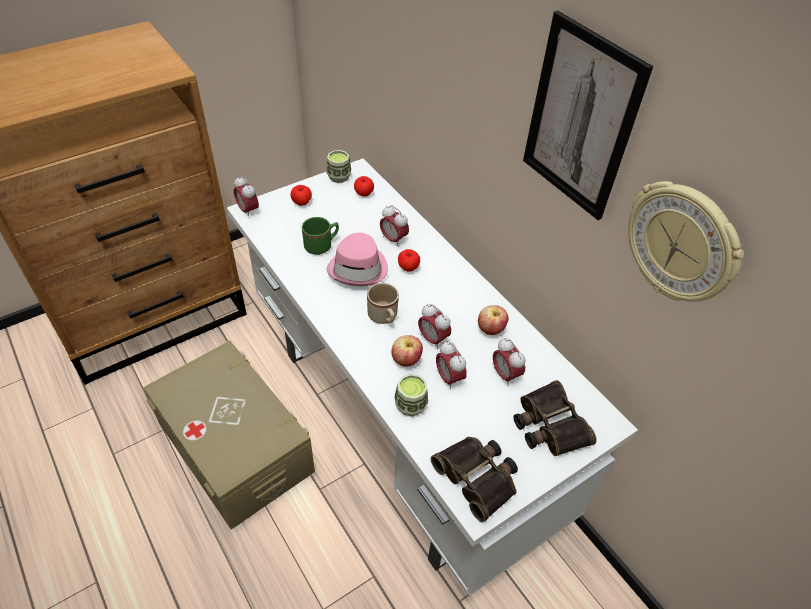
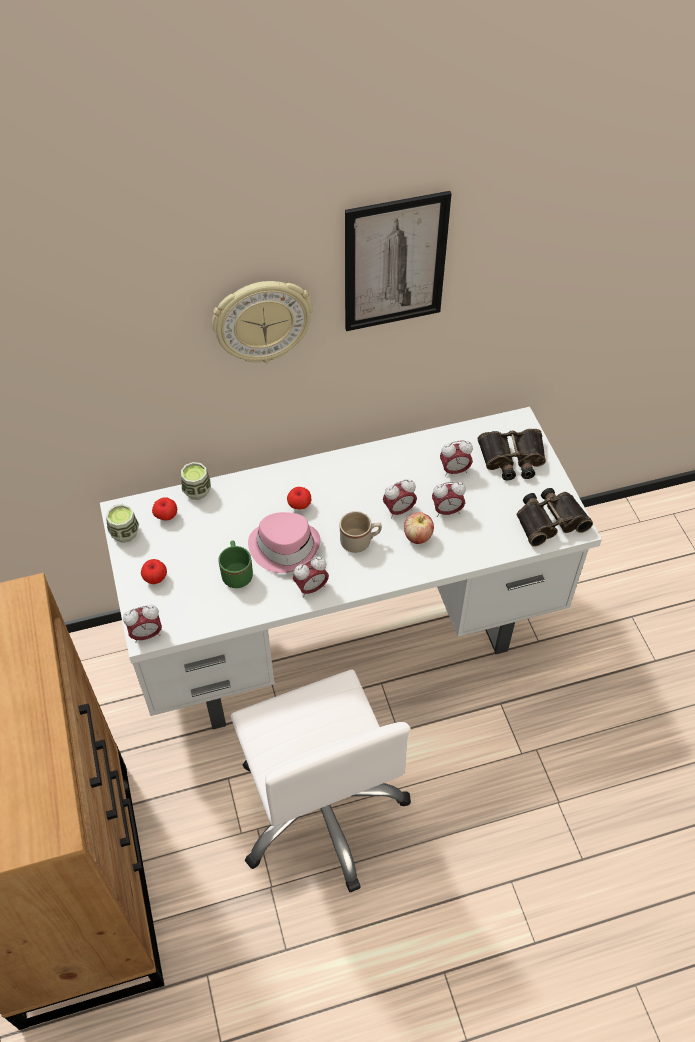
camera: 70 degrees left, 5 degrees up
beige storage box [143,340,315,530] -> white office chair [231,669,411,892]
alarm clock [380,205,409,247] -> alarm clock moved to [293,557,329,597]
cup [394,374,428,417] -> cup moved to [181,462,211,500]
apple [478,305,508,335] -> none
wall clock [628,181,744,302] -> wall clock moved to [212,281,313,363]

